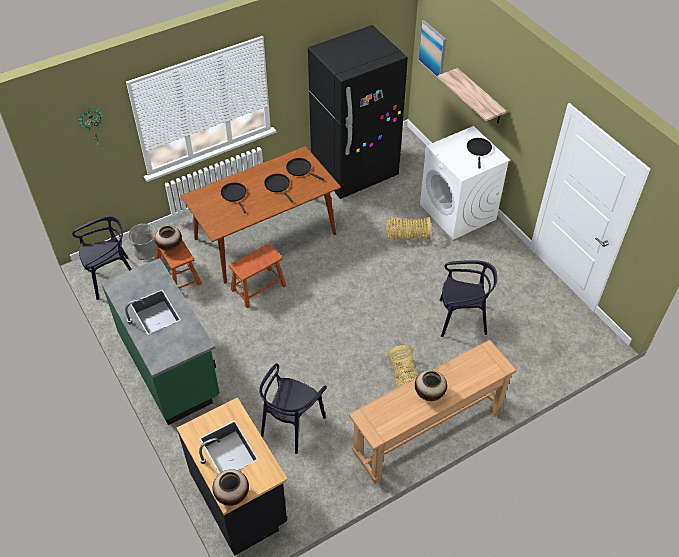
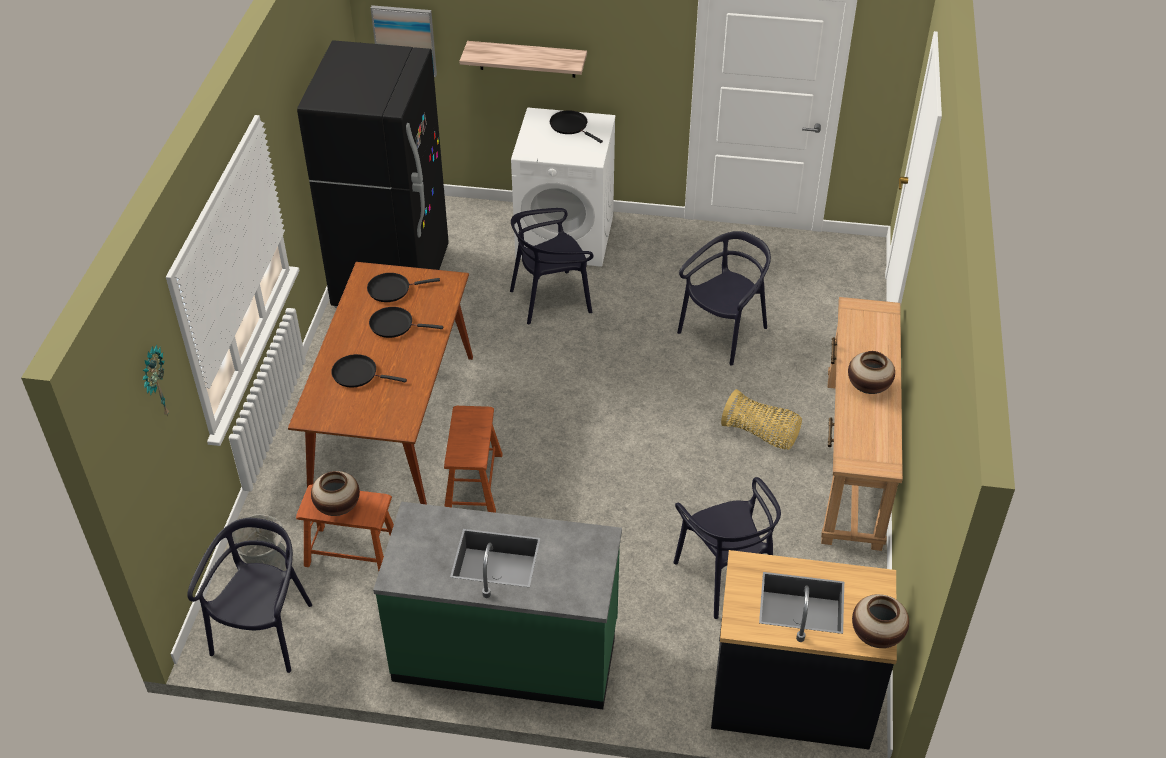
camera: 50 degrees left, 5 degrees down
basket [386,217,431,240] -> black chair [510,208,594,324]

